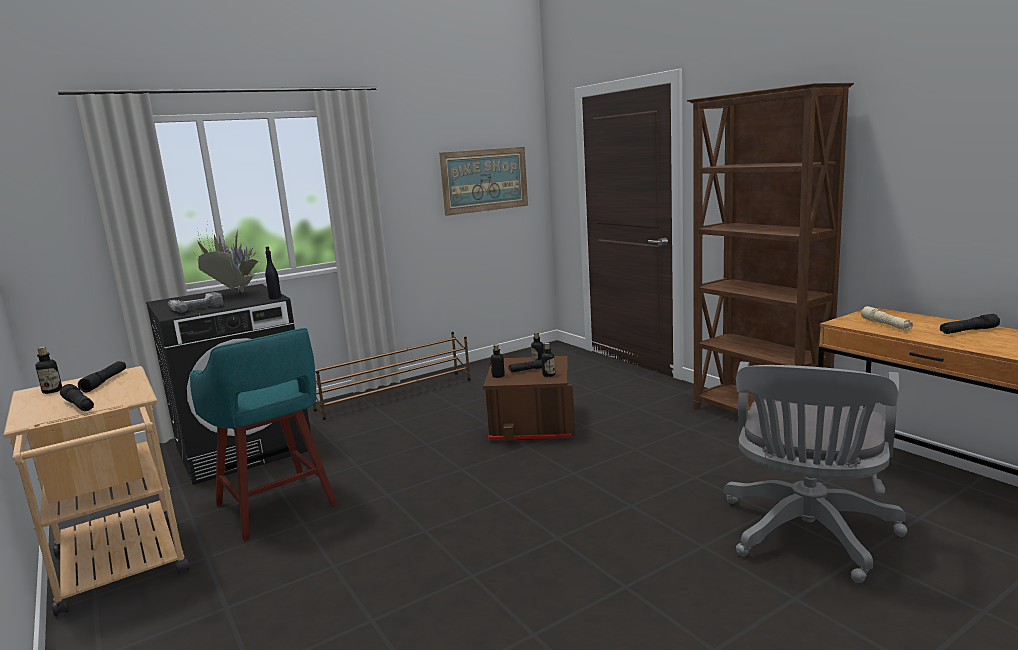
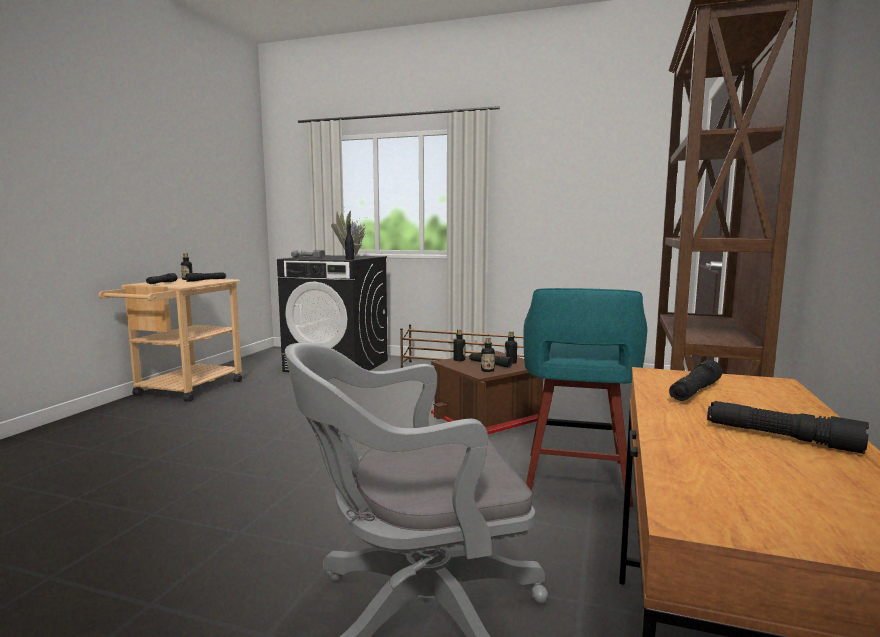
camera: 50 degrees right, 5 degrees down
turquoise stool [190,328,337,541] -> turquoise stool moved to [523,288,647,507]
picture [439,147,528,216] -> none
beige flashlight [861,306,913,331] -> black flashlight [669,360,722,401]

